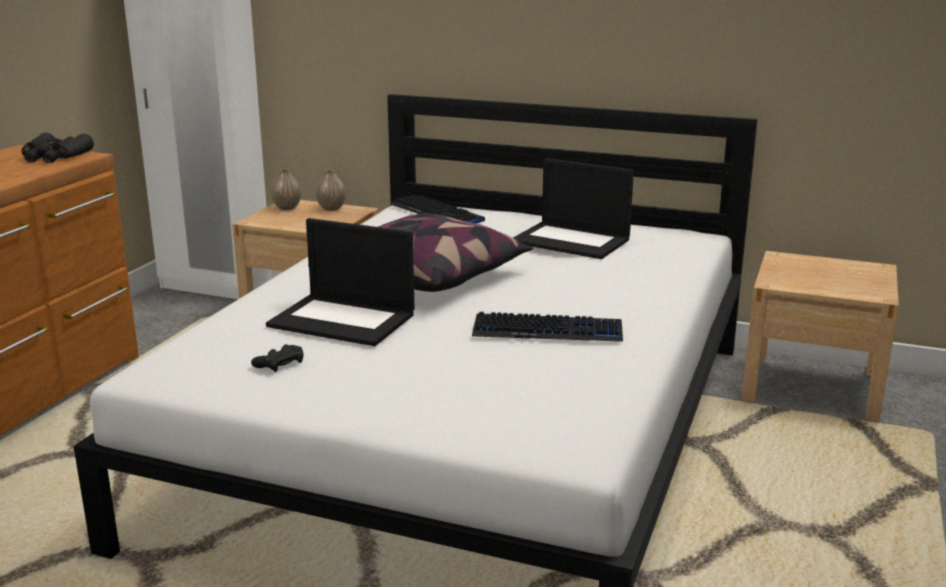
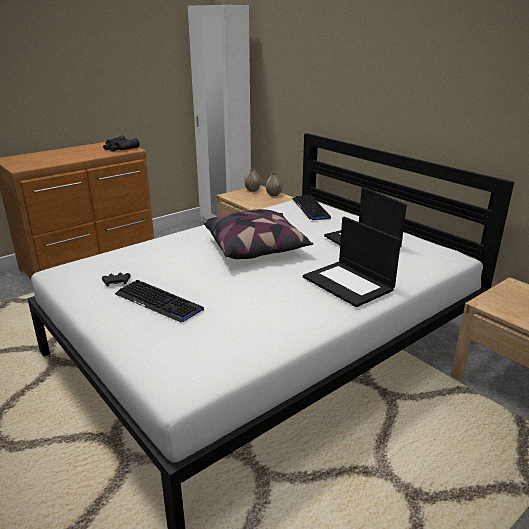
camera: 30 degrees right, 5 degrees up
laptop [266,218,414,346] -> laptop moved to [303,217,401,307]
keyboard [472,312,623,342] -> keyboard moved to [115,280,204,323]

